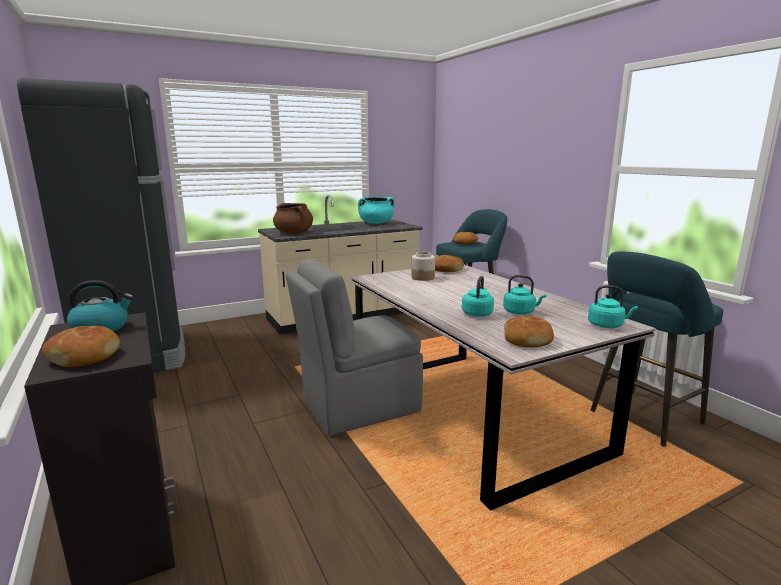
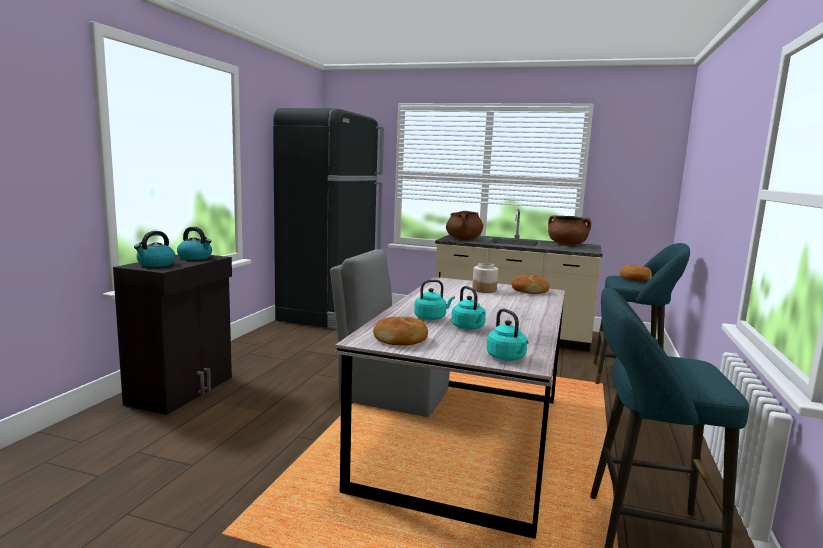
camera: 45 degrees right, 5 degrees down
bread [42,326,120,367] -> kettle [134,231,176,267]
turquoise cooking pot [358,197,395,224] -> brown cooking pot [548,215,591,245]

